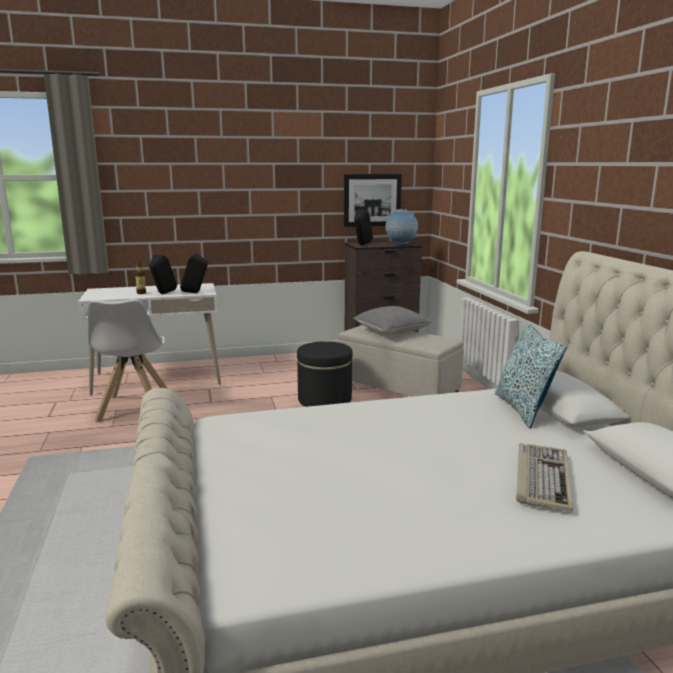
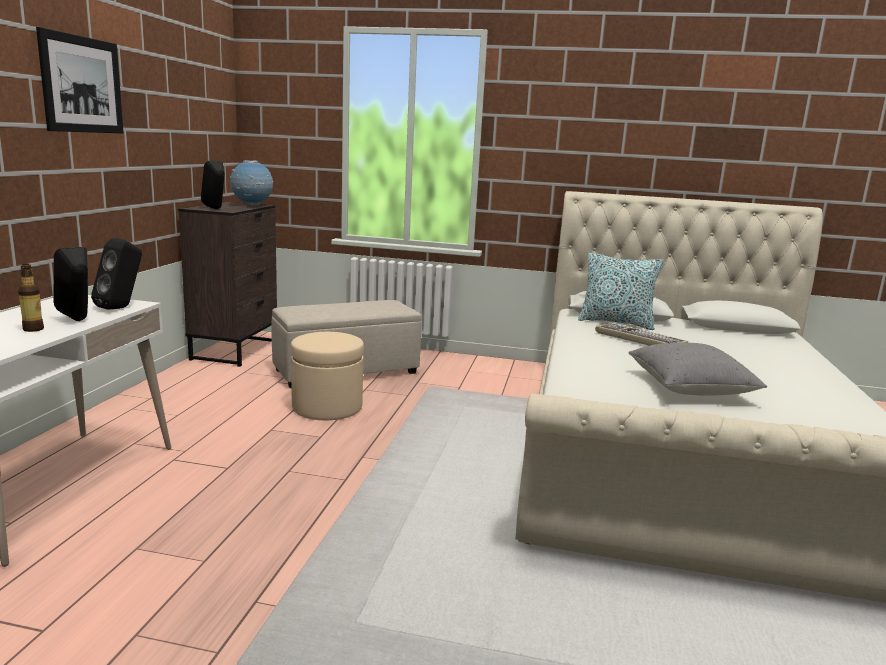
camera: 65 degrees left, 0 degrees up
chair [88,299,168,422] -> none
black ottoman [297,341,352,407] -> beige ottoman [291,332,364,420]
picture [344,174,402,227] -> picture moved to [36,27,124,134]
grey pillow [354,306,432,335] -> grey pillow moved to [628,342,767,396]
keyboard [516,443,573,511] -> keyboard moved to [595,323,688,346]

